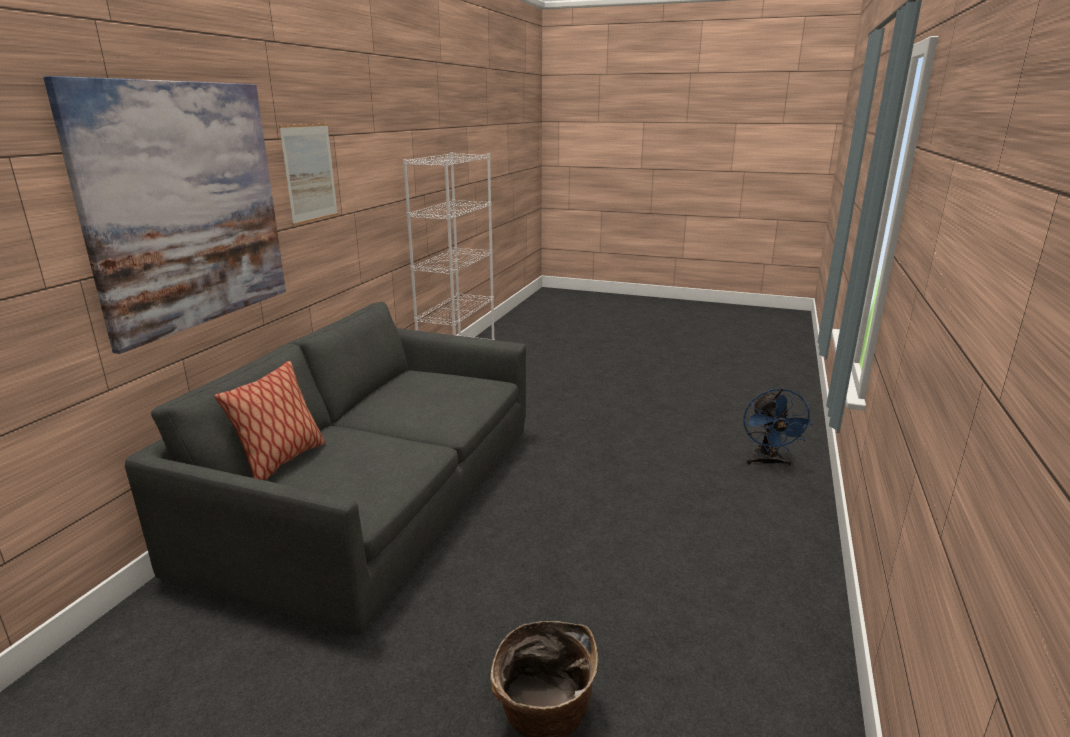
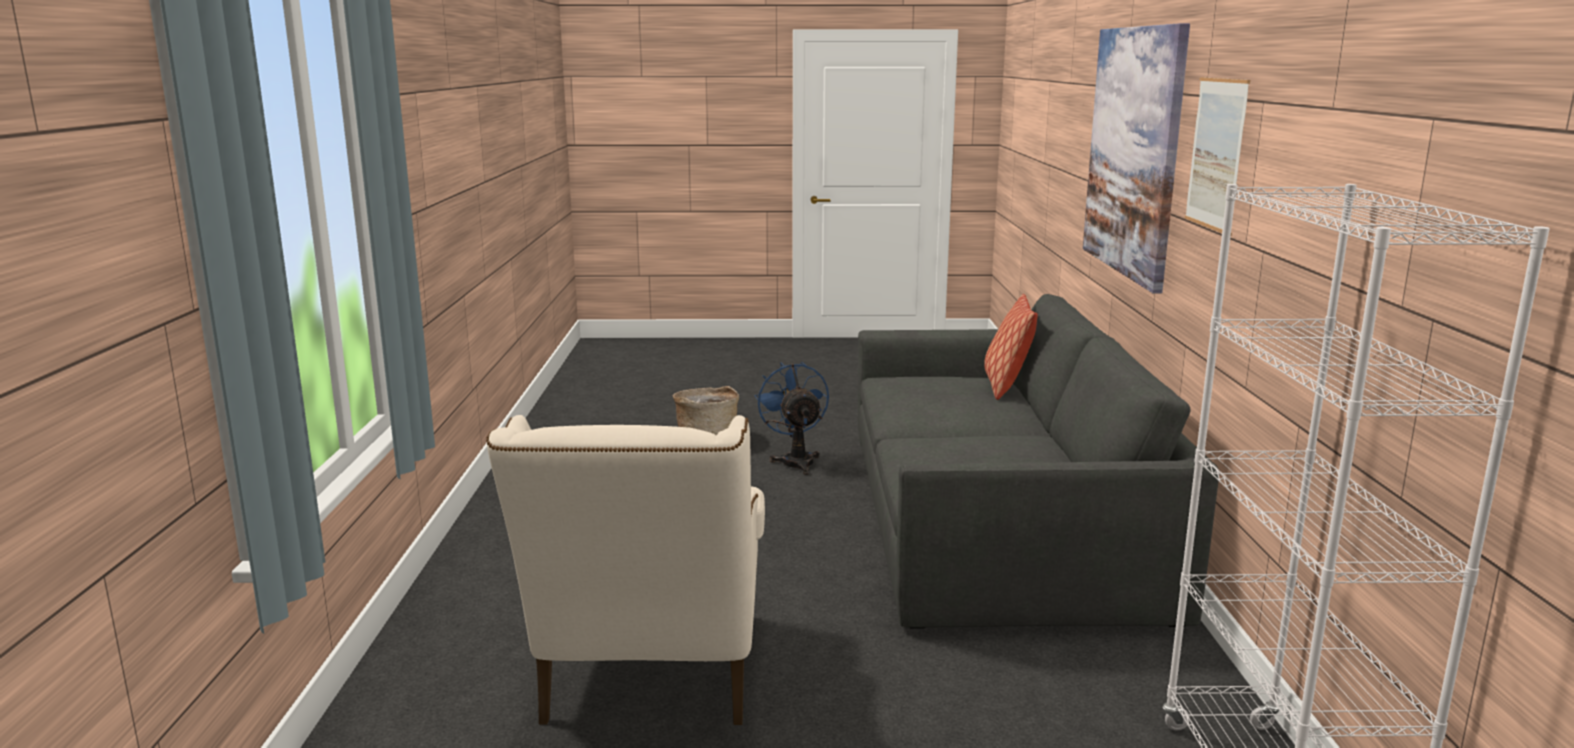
camera: 160 degrees right, 5 degrees down
blue fan [744,388,814,467] -> blue fan moved to [755,362,829,475]
none -> beige armchair [486,415,765,725]

